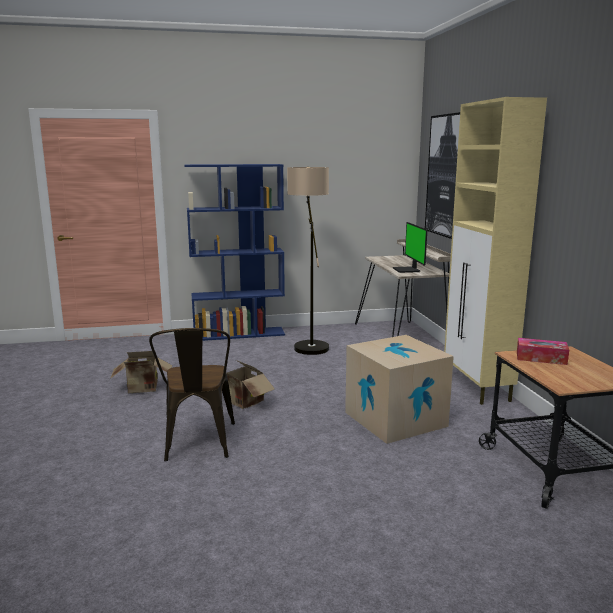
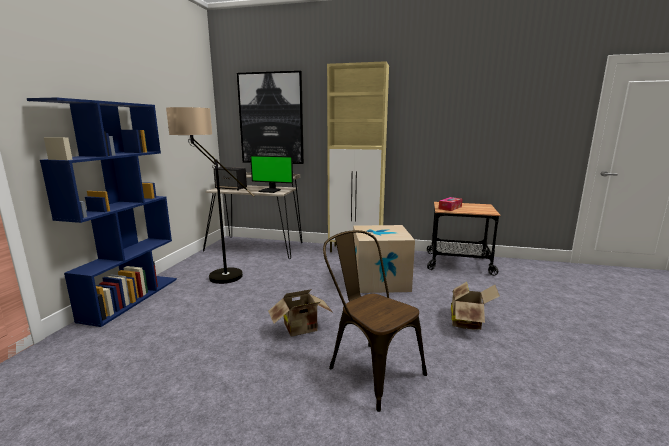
camera: 65 degrees left, 0 degrees up
cardboard box [110,351,172,393] -> cardboard box moved to [451,282,500,330]
brown chair [149,328,235,461] -> brown chair turned 150 degrees counterclockwise [323,230,427,412]
none -> speaker [214,167,247,191]

